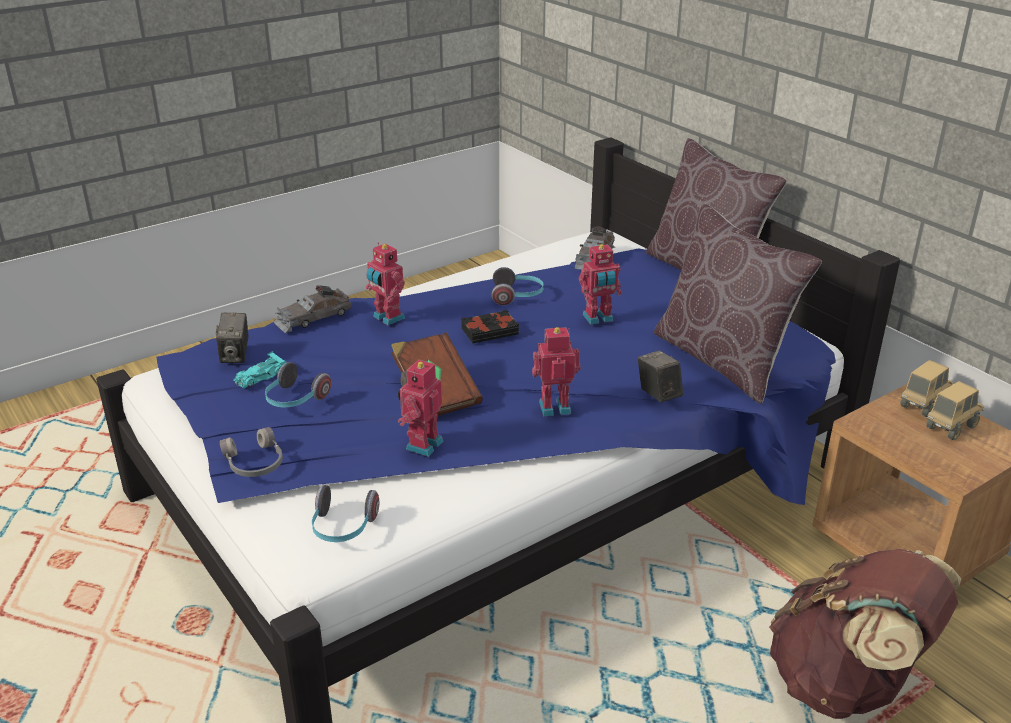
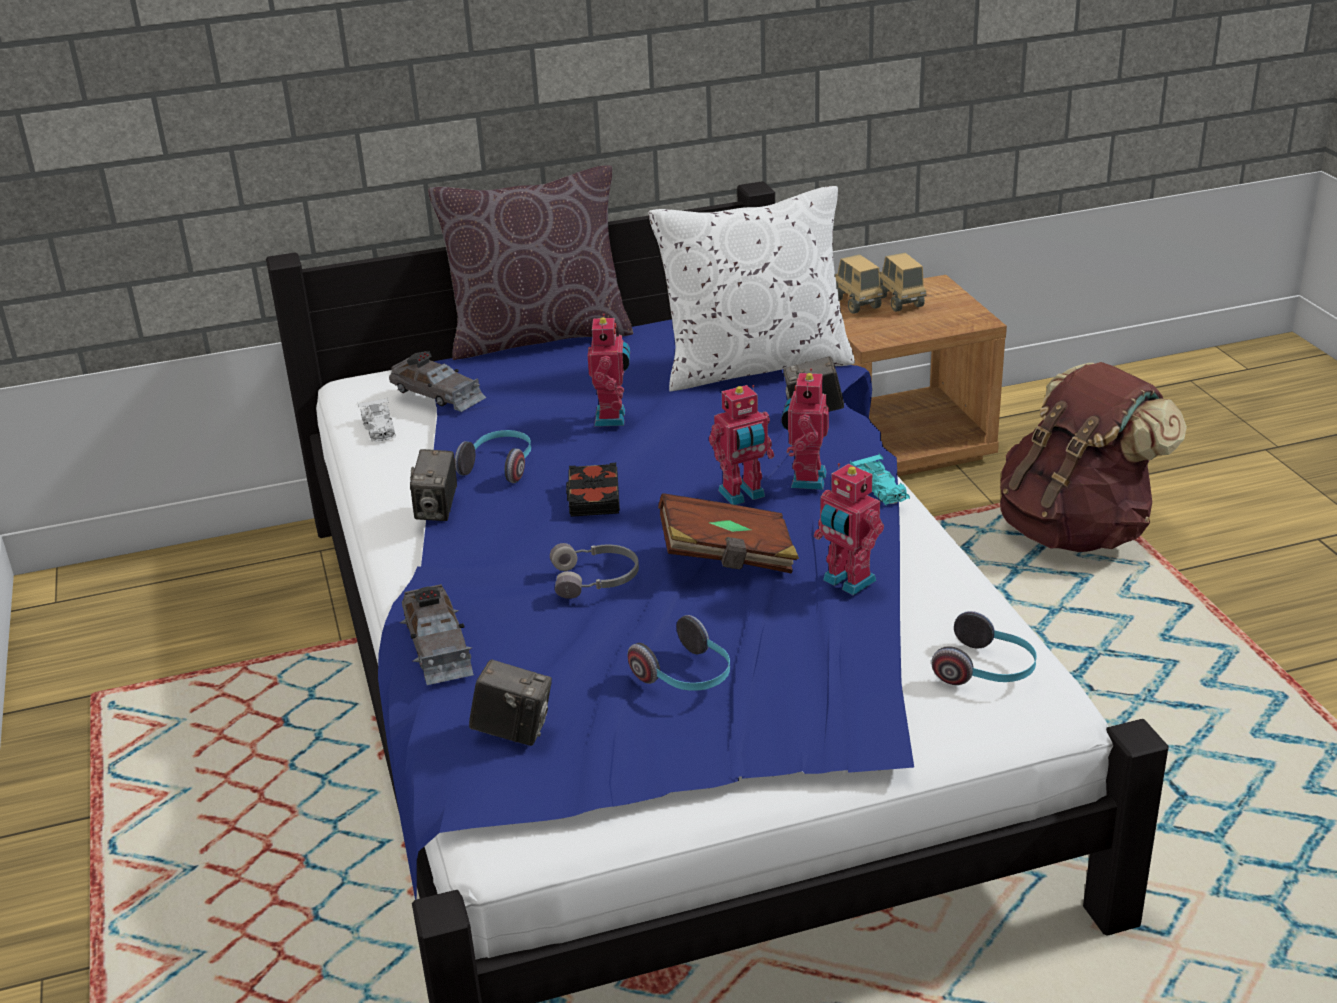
camera: 70 degrees left, 0 degrees up
grey headphones [220,427,283,477] -> grey headphones moved to [550,543,639,599]
turquoise toy car [233,351,286,389] -> turquoise toy car moved to [850,454,910,506]
toy robot [366,242,405,325] -> toy robot moved to [709,385,774,505]
brown pillow [654,203,822,404] -> white pillow [649,186,855,392]
none -> white toy car [358,398,396,442]
none -> camera [410,449,457,521]

